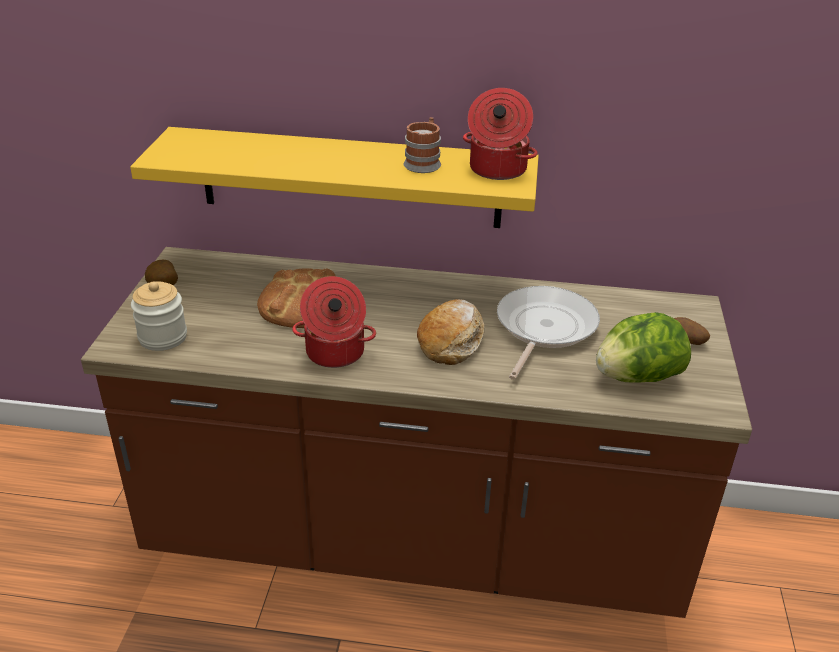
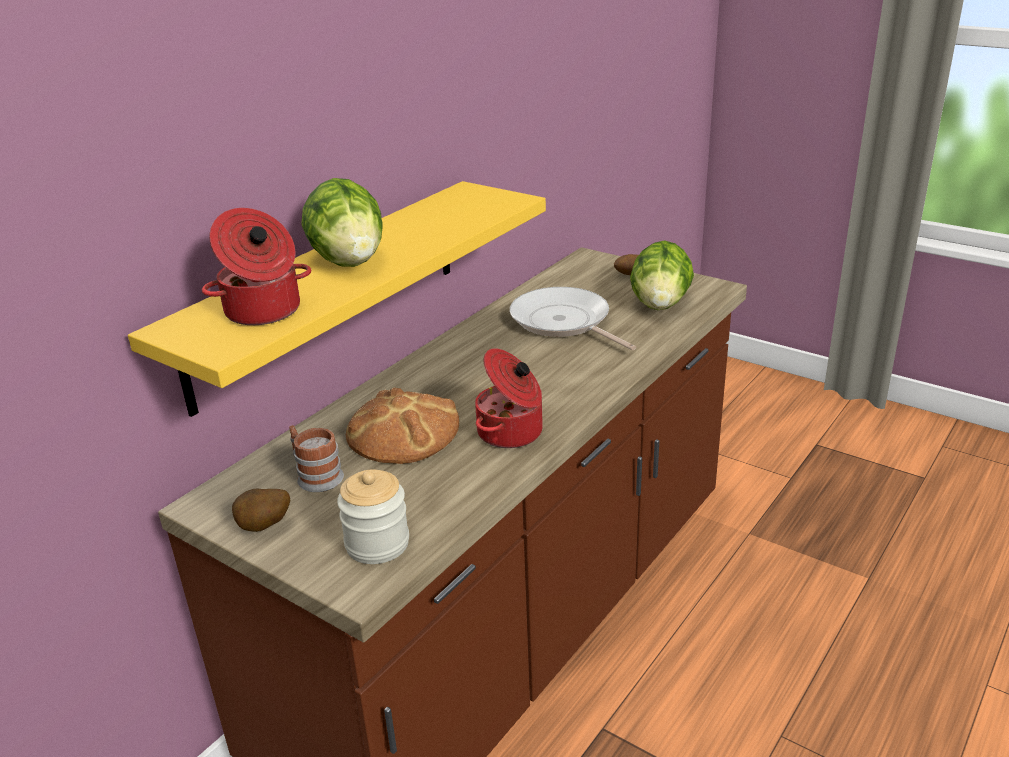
camera: 60 degrees left, 5 degrees down
mug [404,117,441,173] -> mug moved to [289,425,344,492]
bread [417,299,485,365] -> none
cooking pot [463,88,538,180] -> cooking pot moved to [202,208,311,325]
none -> lettuce [301,178,383,267]

